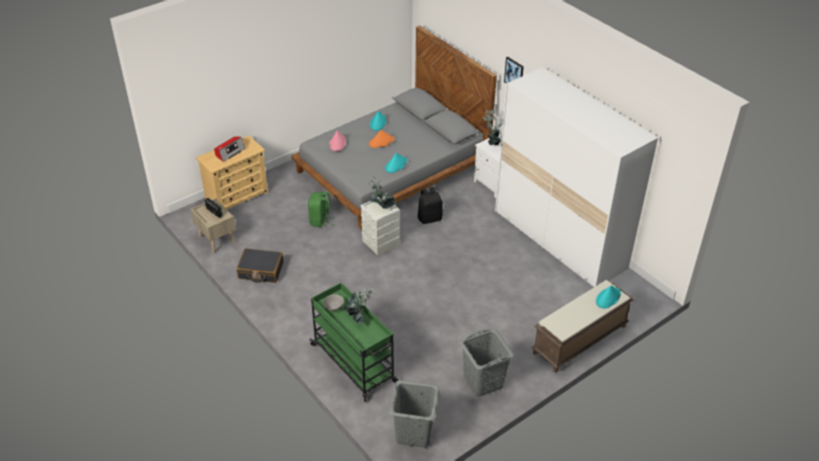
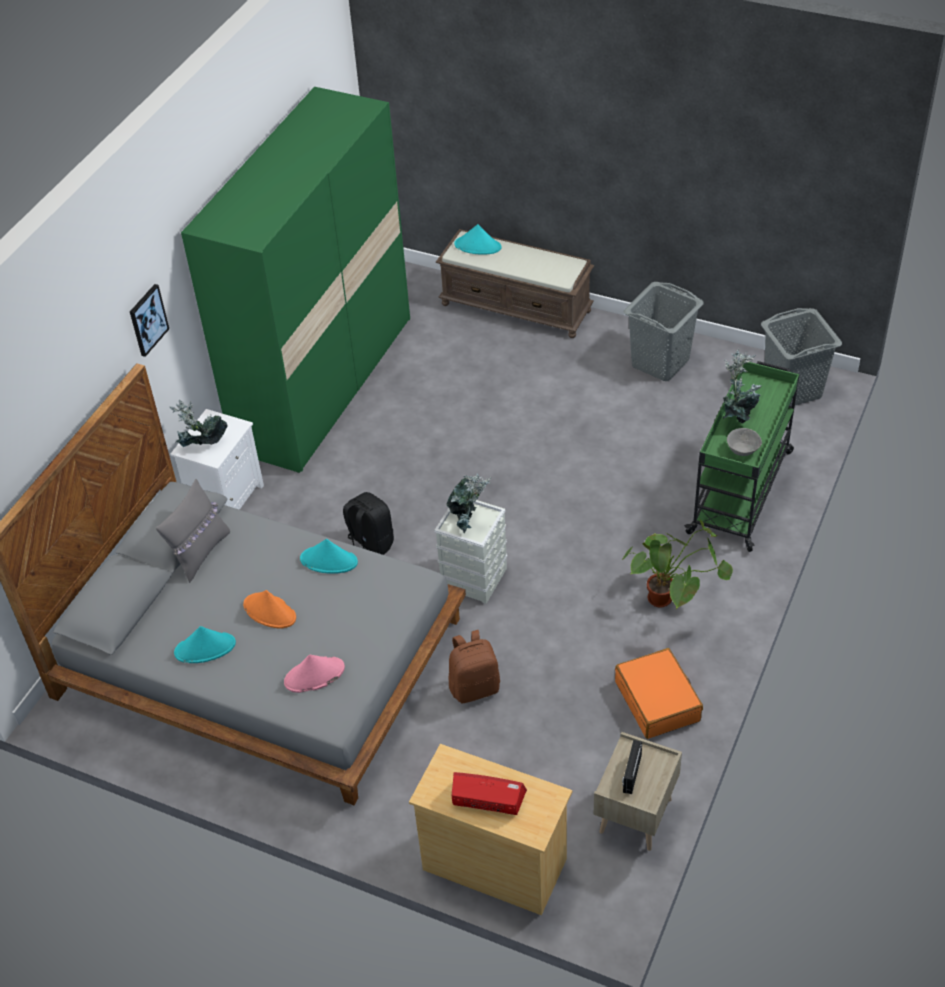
camera: 115 degrees left, 5 degrees up
black suitcase [236,248,283,283] -> orange suitcase [615,648,703,739]
green backpack [308,192,335,227] -> brown backpack [449,630,500,703]
white wardrobe [495,67,658,287] -> green wardrobe [181,87,410,473]
none -> grey pillow [156,479,230,583]
none -> potted plant [622,518,733,609]

